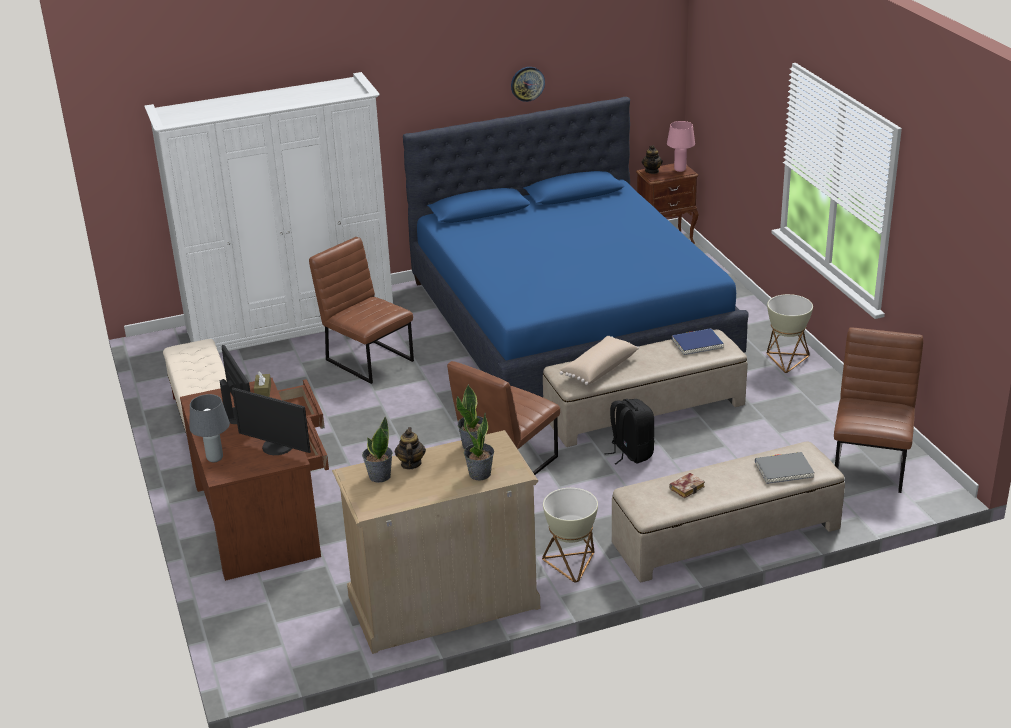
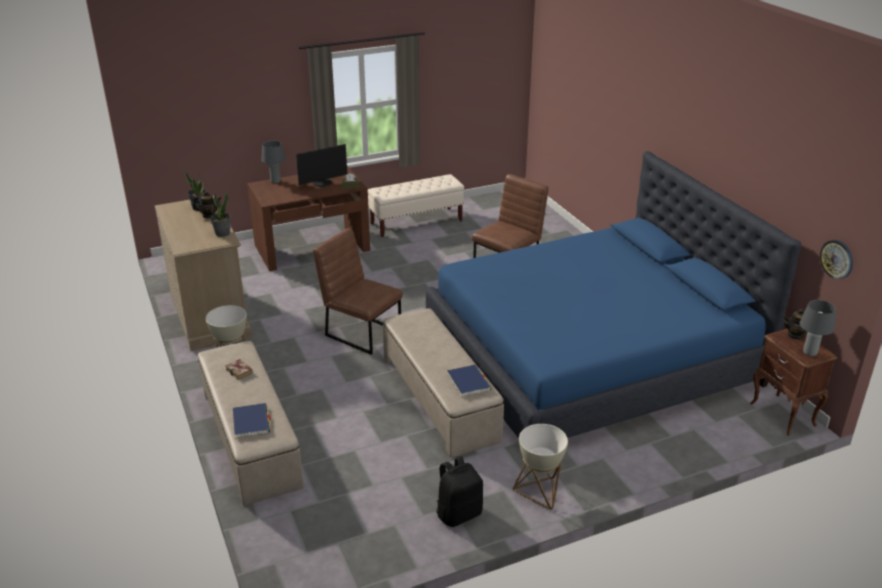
camera: 85 degrees right, 0 degrees up
white wardrobe [144,72,393,353] -> none
monitor [232,388,311,455] -> none
potted plant [464,412,494,481] -> none
wall clock [511,67,545,102] -> wall clock moved to [820,240,853,279]
beige pillow [560,336,639,385] -> none
black backpack [604,399,654,464] -> black backpack moved to [436,456,483,527]
pink table lamp [667,121,695,172] -> grey table lamp [800,300,836,356]
grey book [755,452,815,484] -> blue book [233,403,270,439]
brown chair [834,328,923,493] -> none

